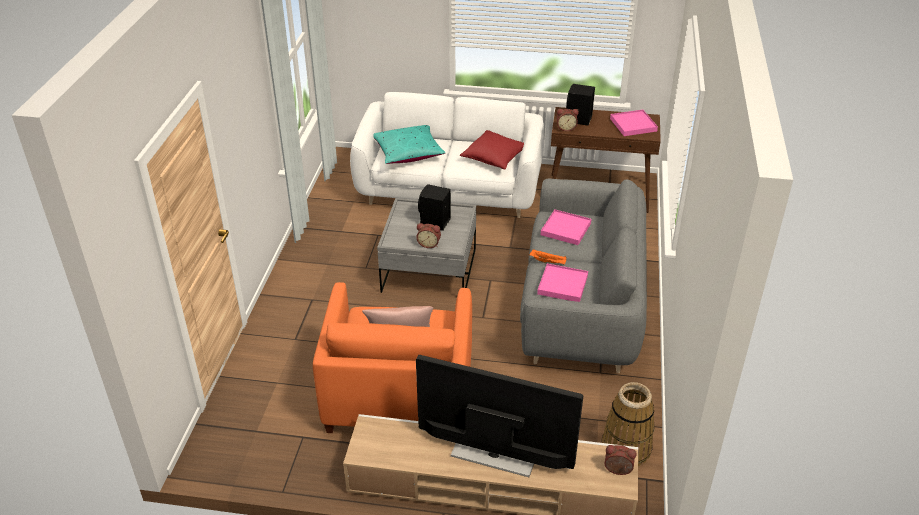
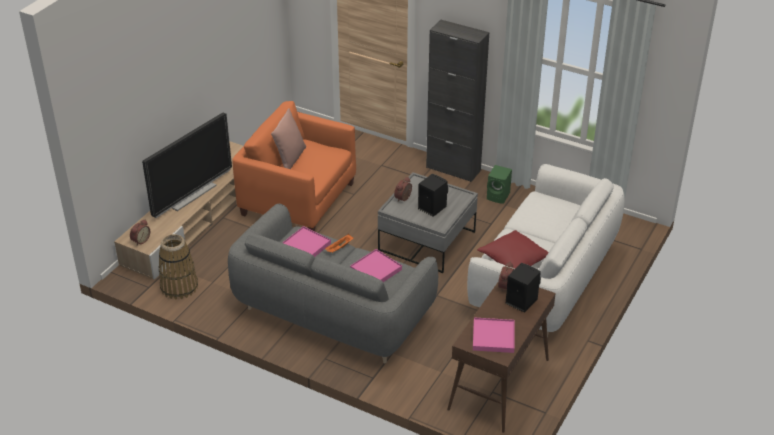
camera: 110 degrees right, 0 degrees up
turquoise pillow [374,125,445,164] -> none
none -> black cabinet [426,20,489,182]
none -> green speaker [487,165,512,204]

